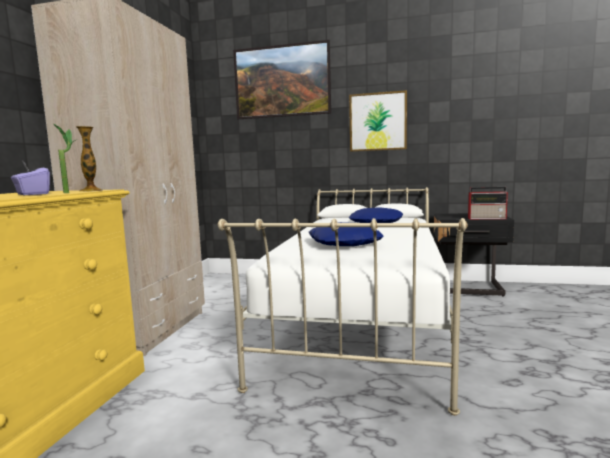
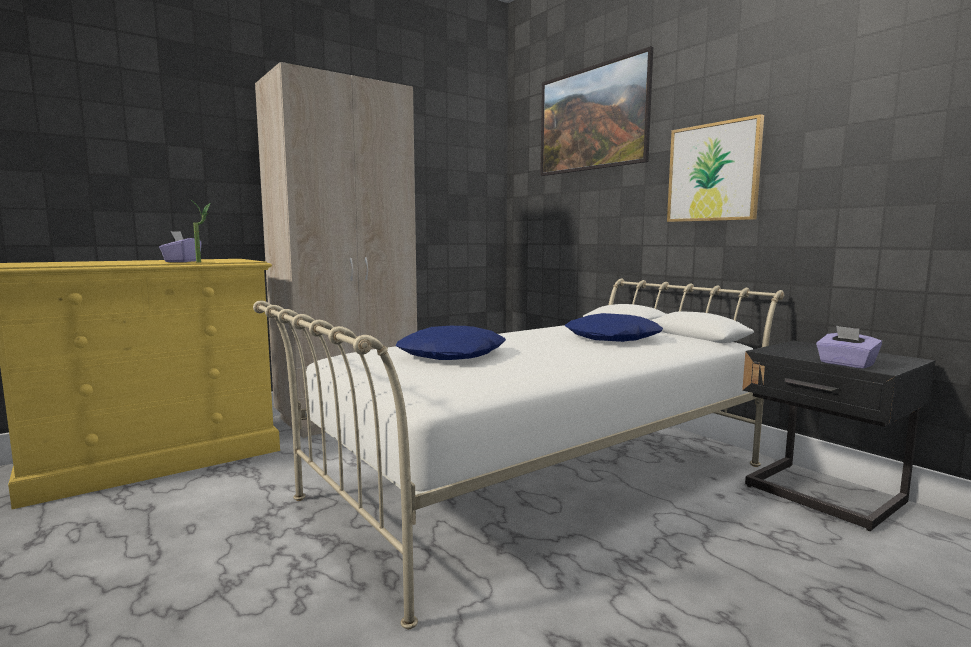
camera: 40 degrees right, 0 degrees up
vase [76,126,103,192] -> none
radio [468,187,508,219] -> purple tissue box [816,326,882,369]

